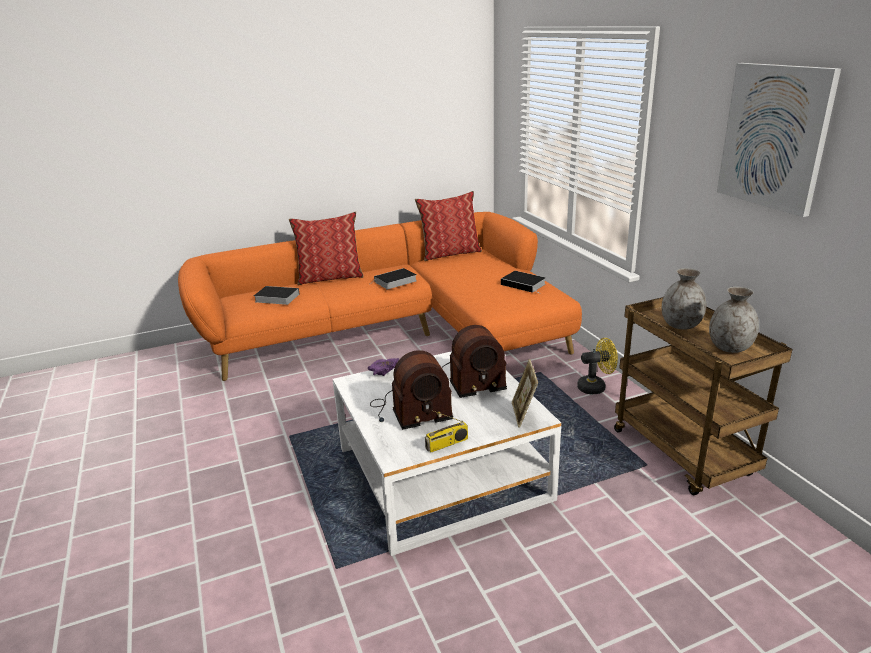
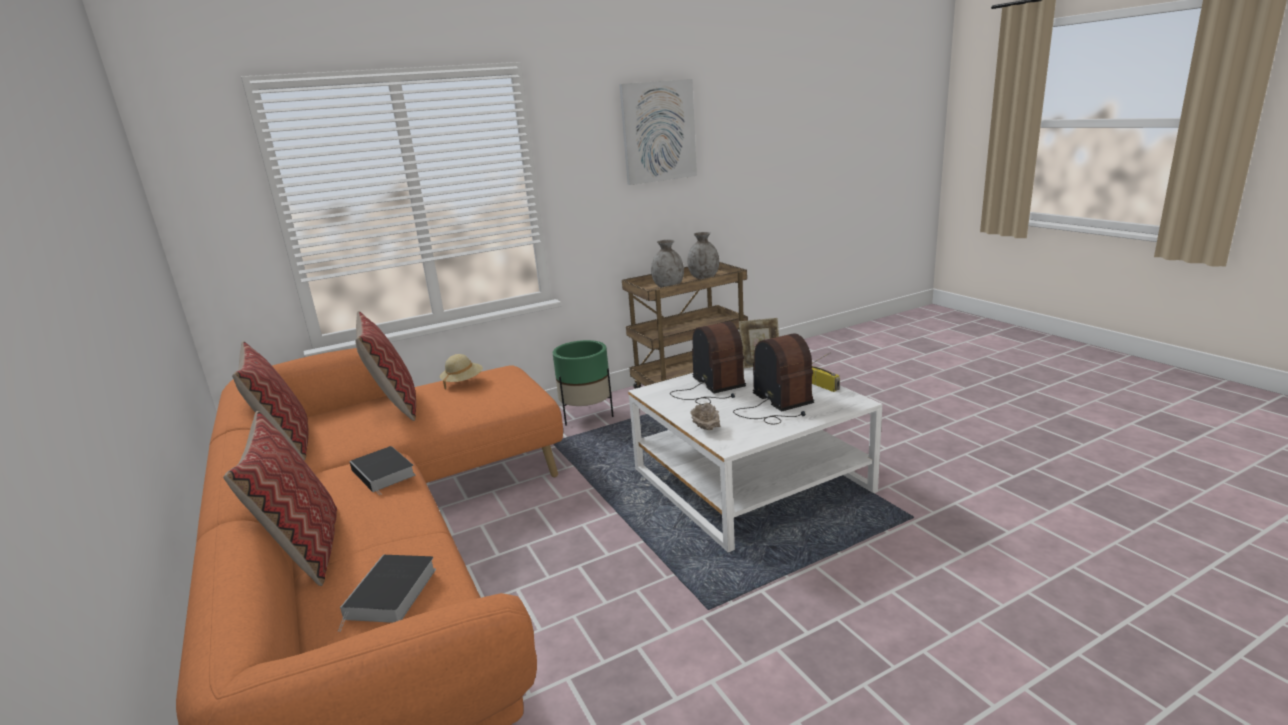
camera: 95 degrees left, 5 degrees down
purple bowl [368,358,399,376] -> beige bowl [690,403,720,430]
book [501,271,546,293] -> beige hat [439,354,483,390]
yellow fan [577,338,618,394] -> green planter [553,340,614,426]
none -> pillow [356,311,416,421]

